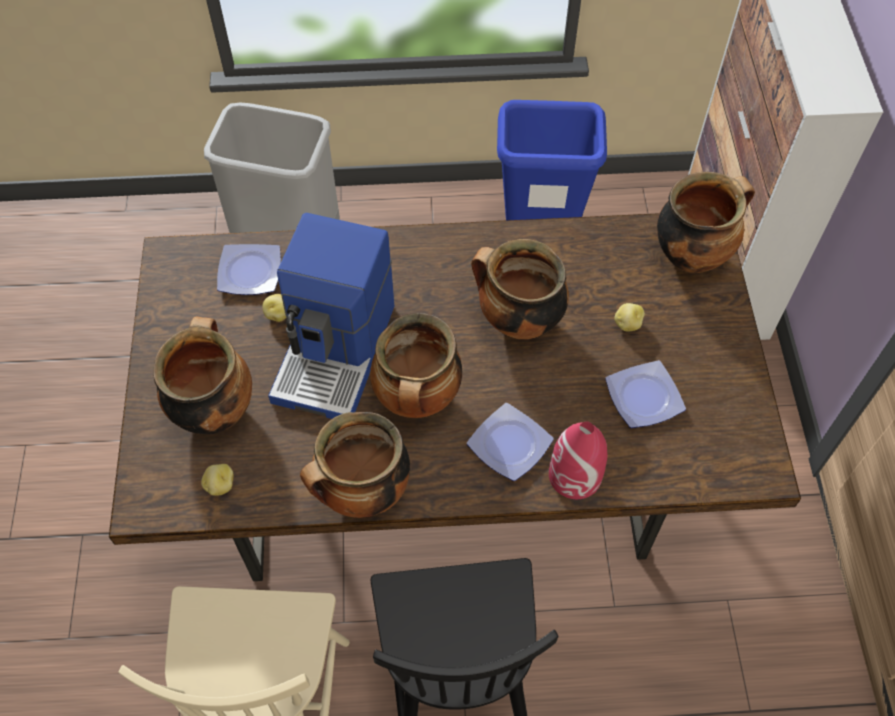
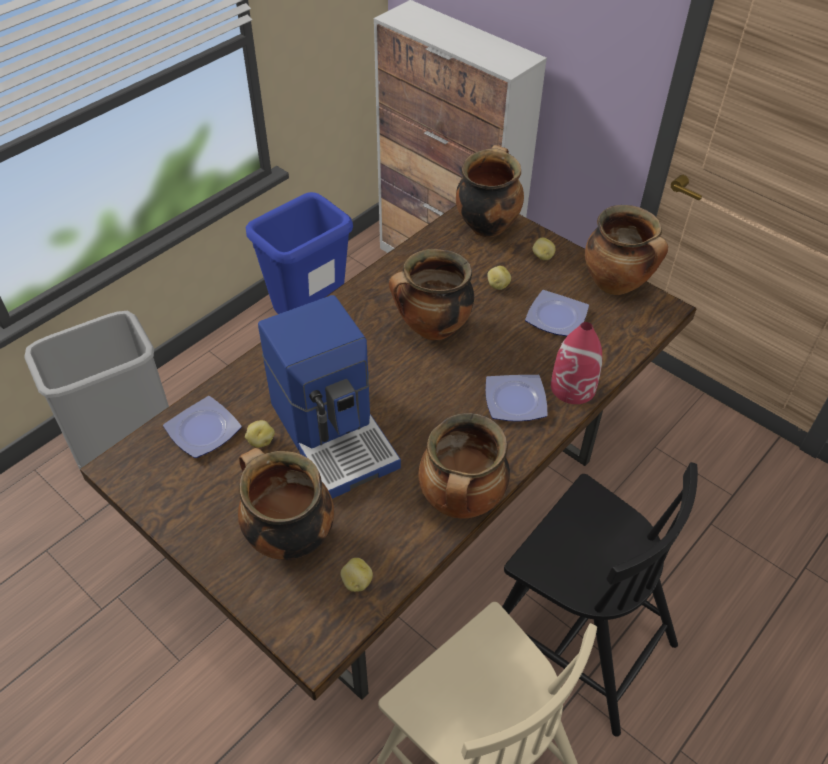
camera: 45 degrees left, 10 degrees down
cooking pot [370,313,462,418] -> cooking pot moved to [585,205,668,295]
none -> potato [532,238,556,260]

